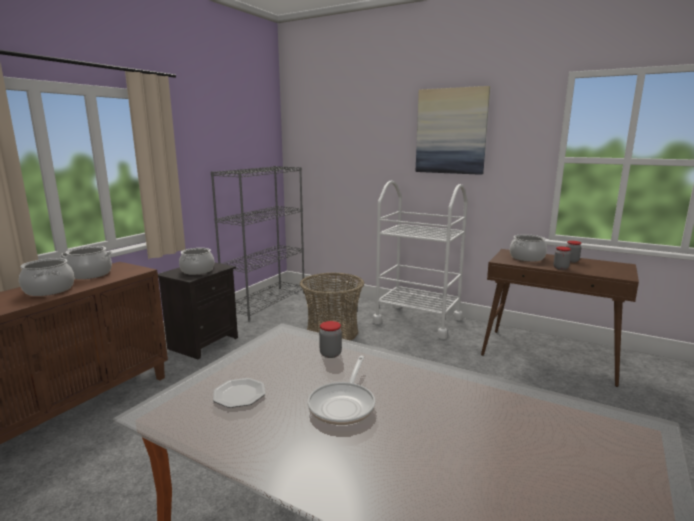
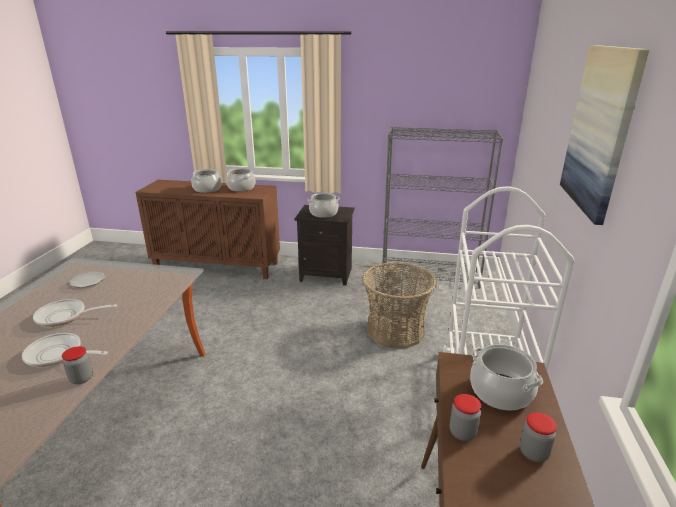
camera: 70 degrees right, 10 degrees up
jar [319,321,342,358] -> jar moved to [62,346,93,384]
none -> frying pan [22,333,108,367]

